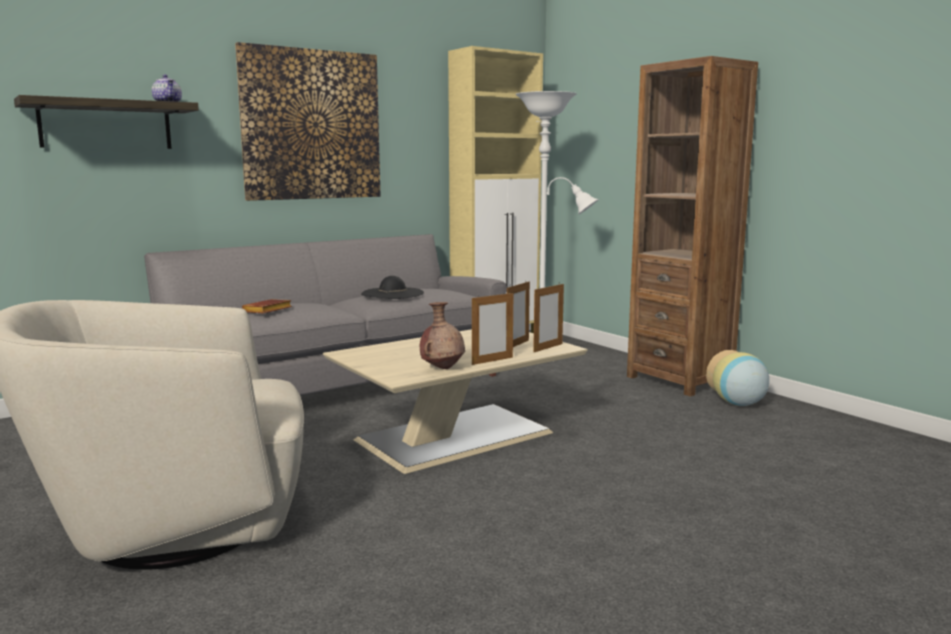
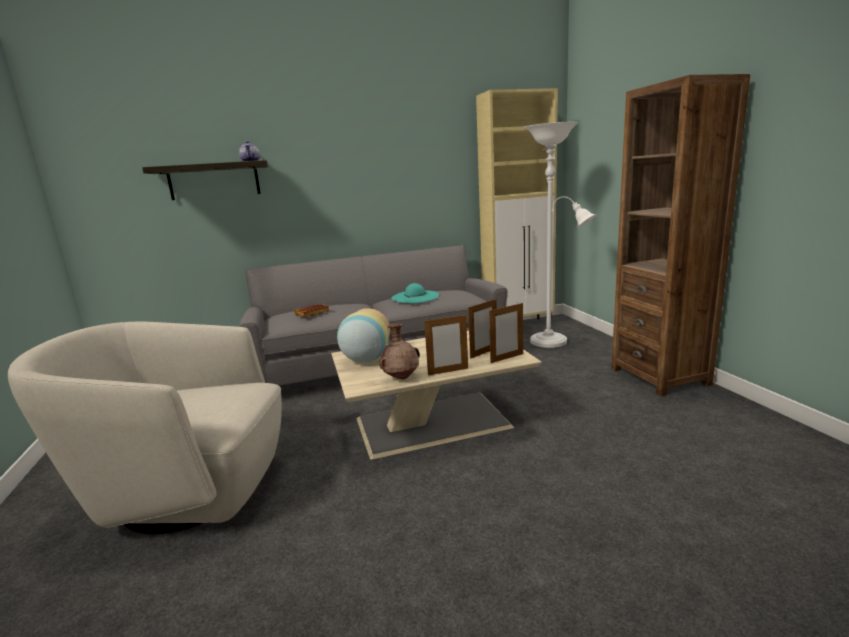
camera: 20 degrees right, 5 degrees up
picture [235,42,381,201] -> none
black hat [361,276,424,299] -> turquoise hat [391,283,439,303]
vase [706,350,769,406] -> vase moved to [337,308,390,362]

